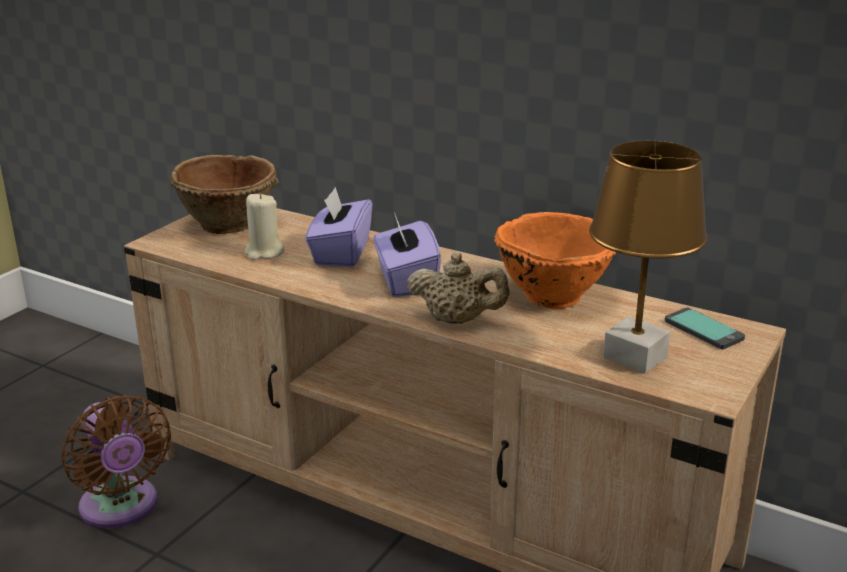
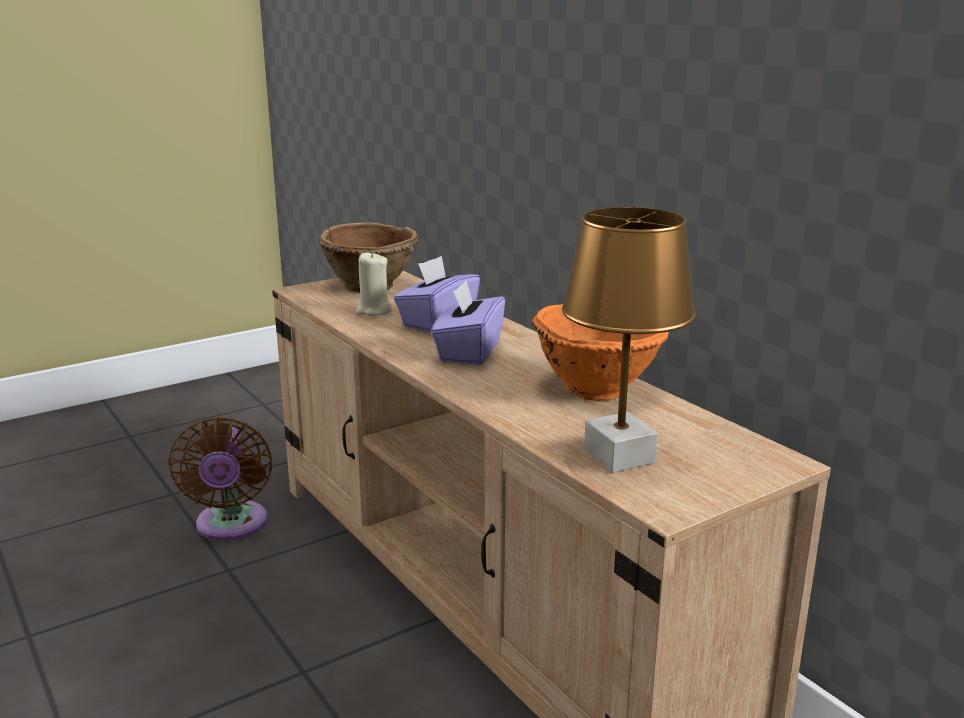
camera: 25 degrees right, 5 degrees down
beige teapot [407,252,510,324] -> none
phone [665,308,745,349] -> none

